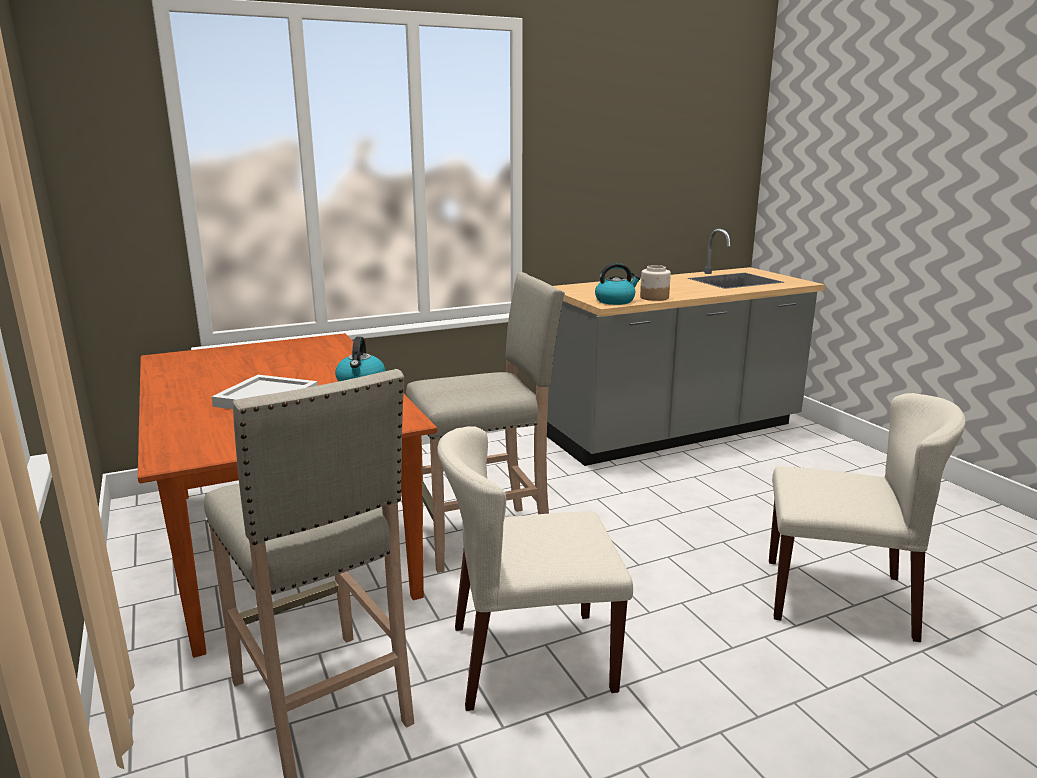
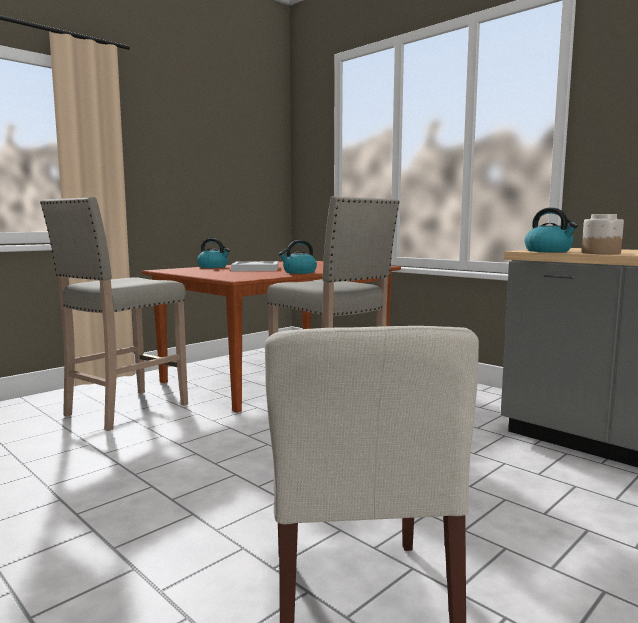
camera: 70 degrees right, 10 degrees down
beige chair [437,426,633,711] -> none
none -> kettle [197,238,230,268]

